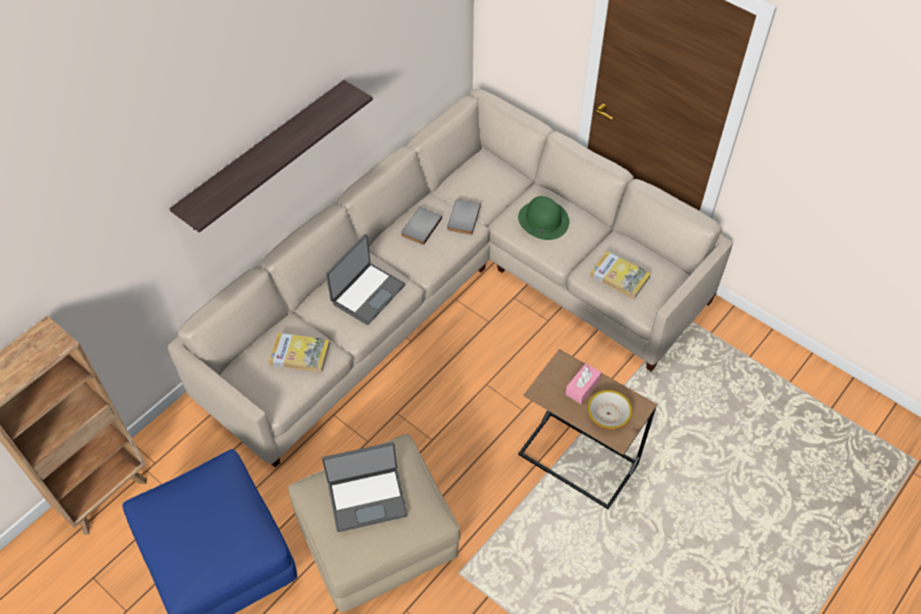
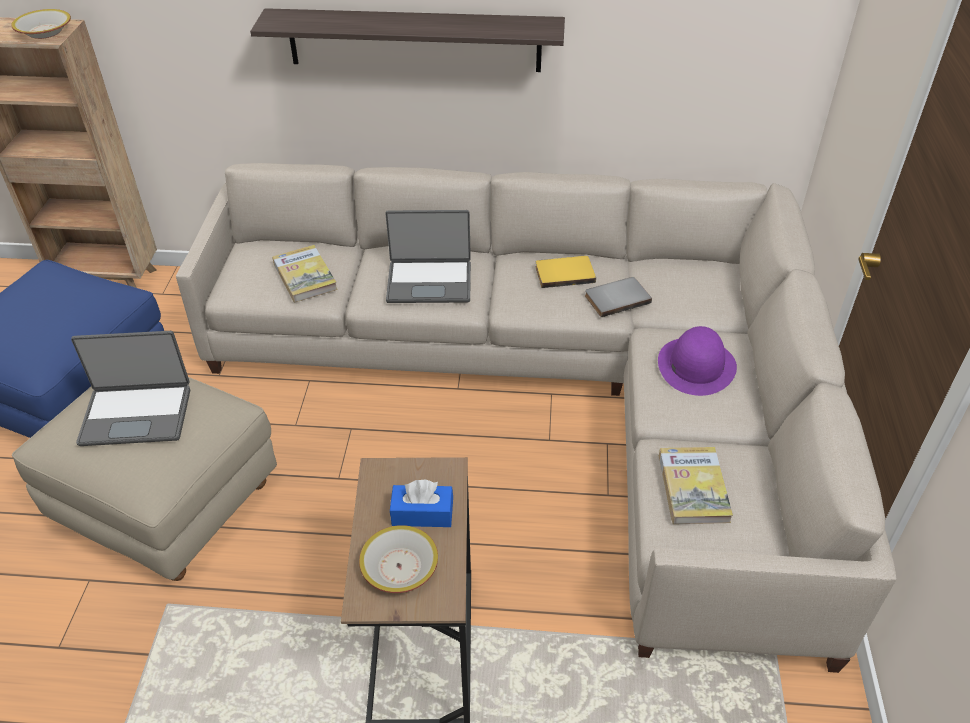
camera: 55 degrees right, 10 degrees down
laptop [322,442,408,532] -> laptop turned 45 degrees counterclockwise [71,331,190,446]
grey book [401,207,442,245] -> yellow book [535,256,596,288]
green hat [518,196,569,240] -> purple hat [658,326,737,396]
pink tissue box [566,363,601,404] -> blue tissue box [390,480,453,527]
none -> bowl [11,9,71,39]

